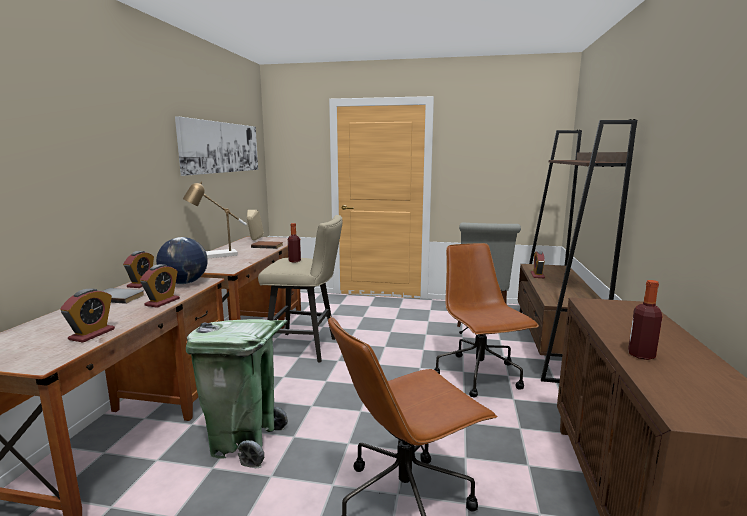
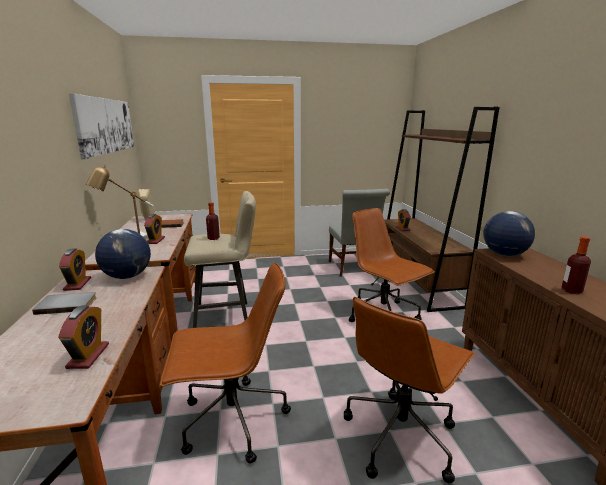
camera: 20 degrees left, 5 degrees up
alarm clock [140,264,180,308] -> alarm clock moved to [144,214,165,244]
green trash can [186,319,288,468] -> brown office chair [160,262,291,464]
none -> globe [483,211,535,256]

